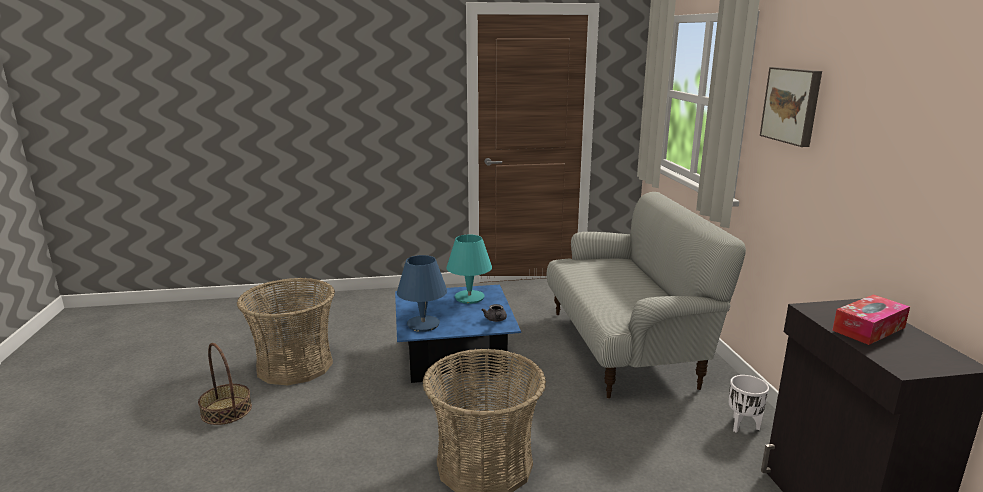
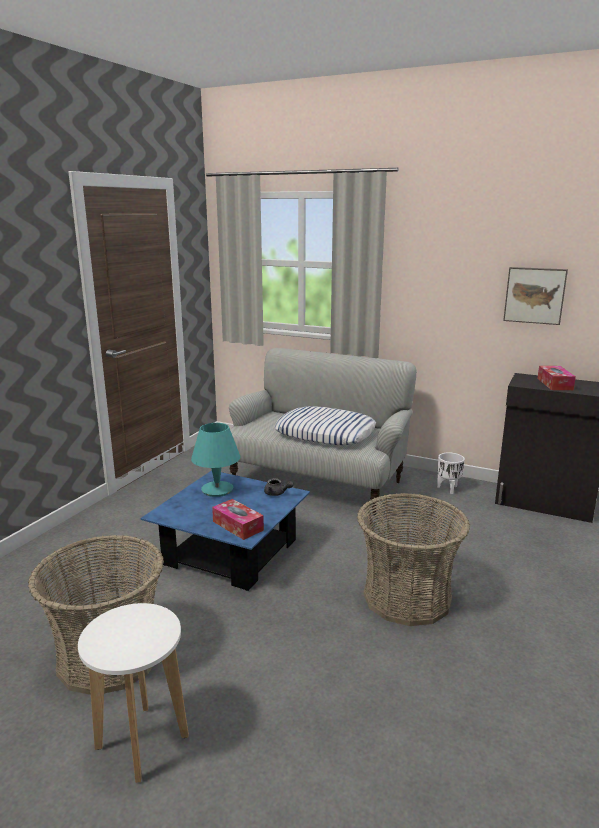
camera: 55 degrees left, 0 degrees up
basket [198,343,252,425] -> white stool [78,603,189,783]
blue table lamp [397,255,447,332] -> tissue box [212,499,264,540]
picture [760,67,822,147] -> picture moved to [503,267,568,325]
none -> pillow [274,406,376,446]

